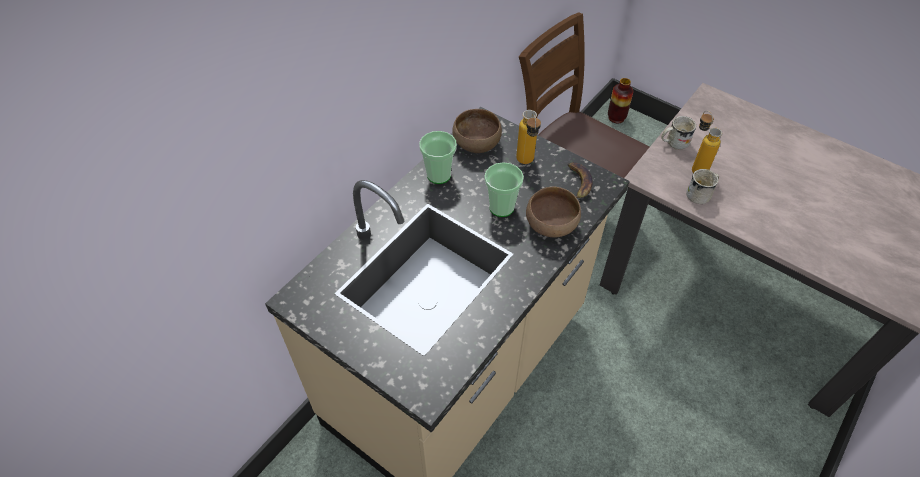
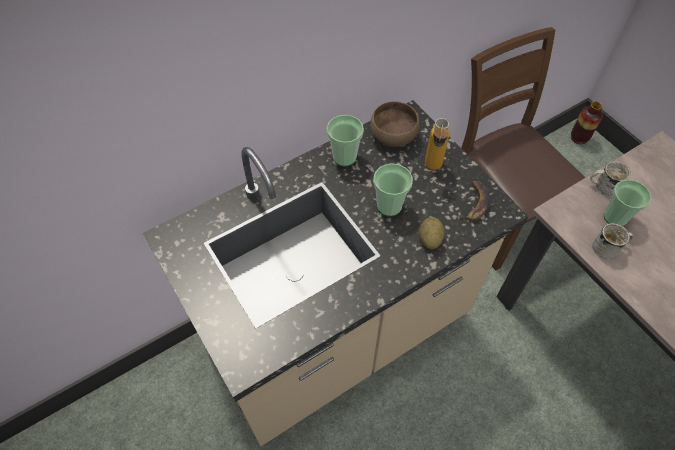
camera: 20 degrees right, 5 degrees up
brown bowl [526,187,581,237] -> potato [419,217,445,249]
bottle [692,110,722,173] -> cup [604,179,652,226]

